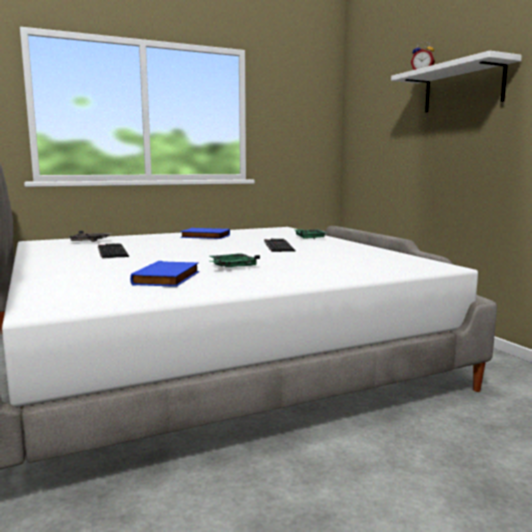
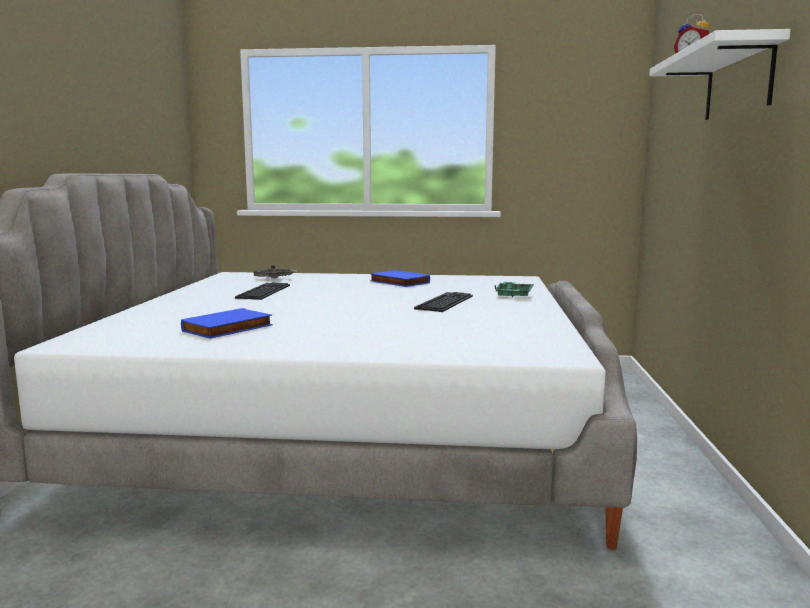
camera: 30 degrees right, 0 degrees up
green tray [209,253,260,268] -> none

